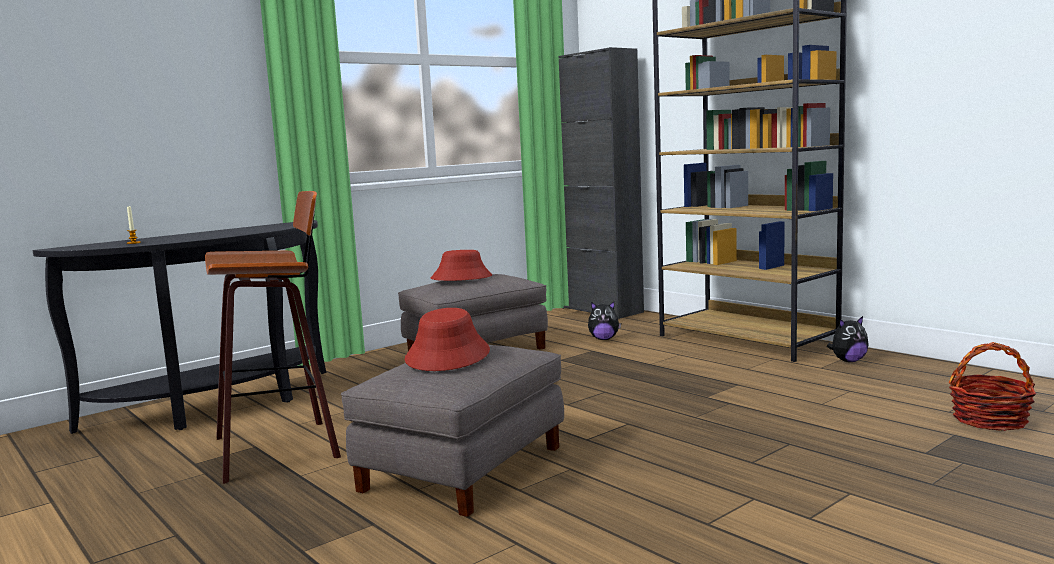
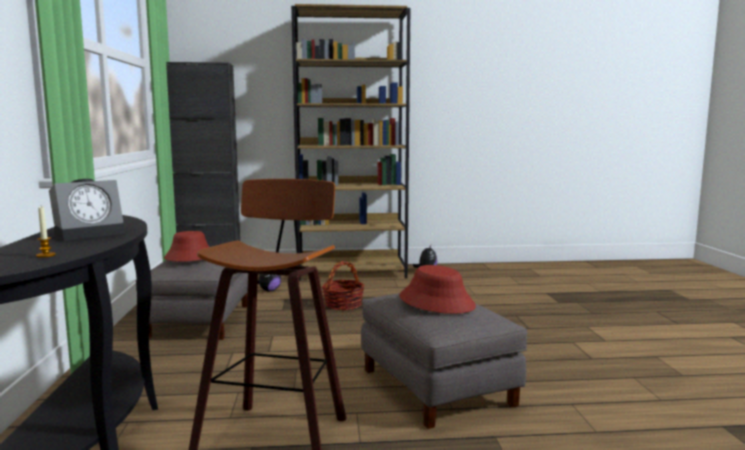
camera: 55 degrees left, 0 degrees up
basket [949,342,1036,431] -> basket moved to [322,261,365,310]
none -> alarm clock [49,179,125,241]

